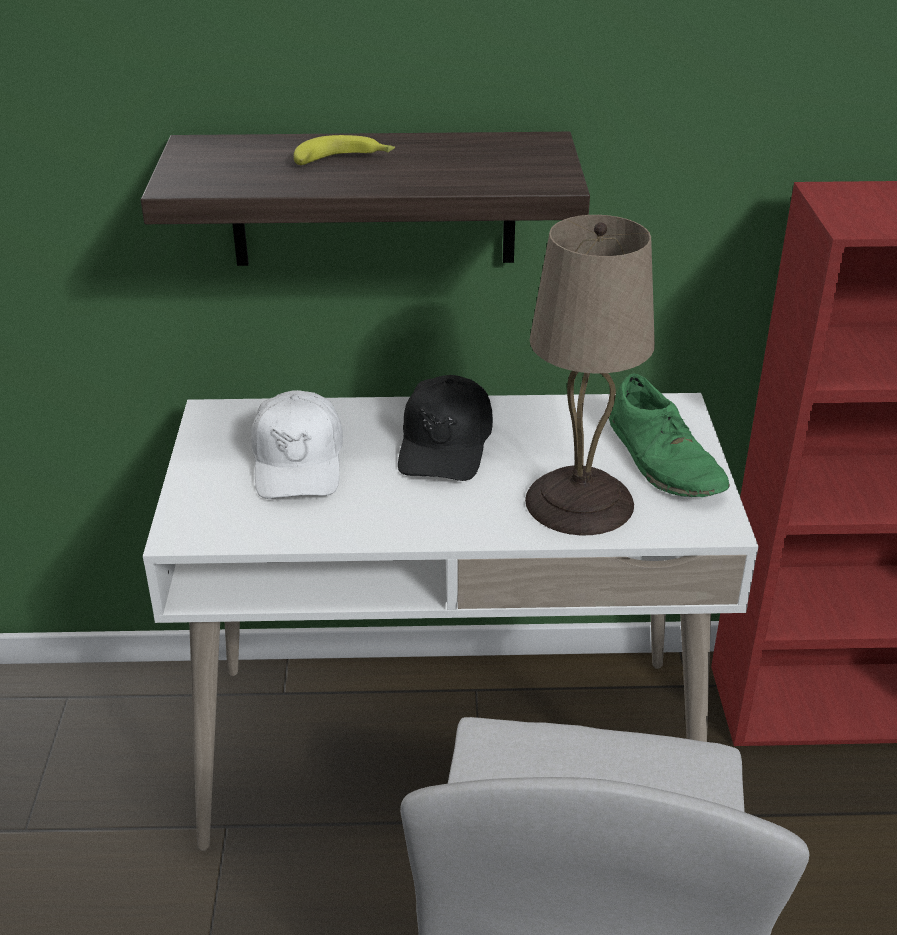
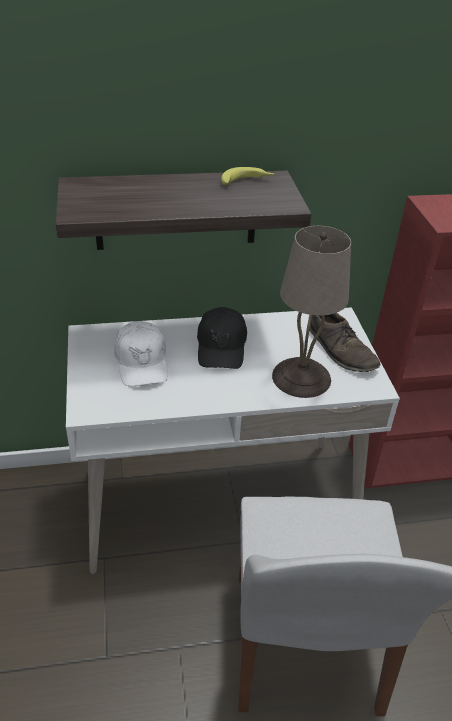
camera: 10 degrees left, 5 degrees up
banana [294,135,395,165] -> banana moved to [221,167,274,185]
green shoe [609,373,730,497] -> brown shoe [309,313,381,372]

